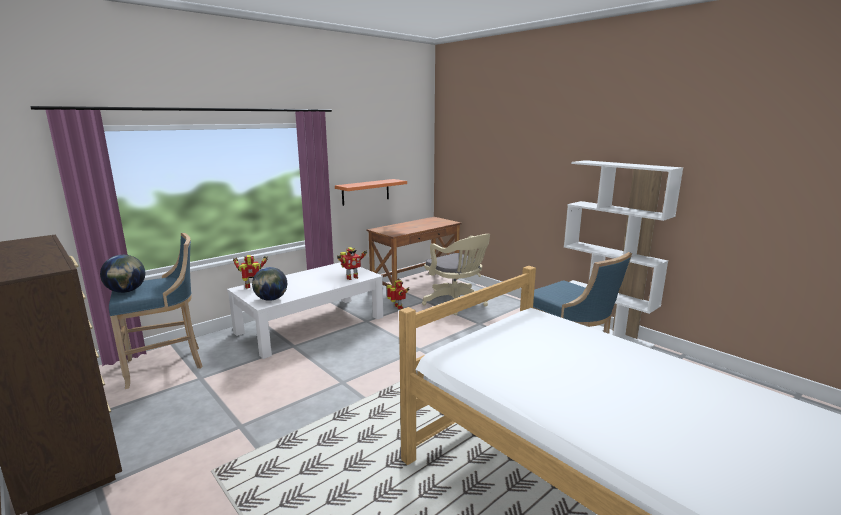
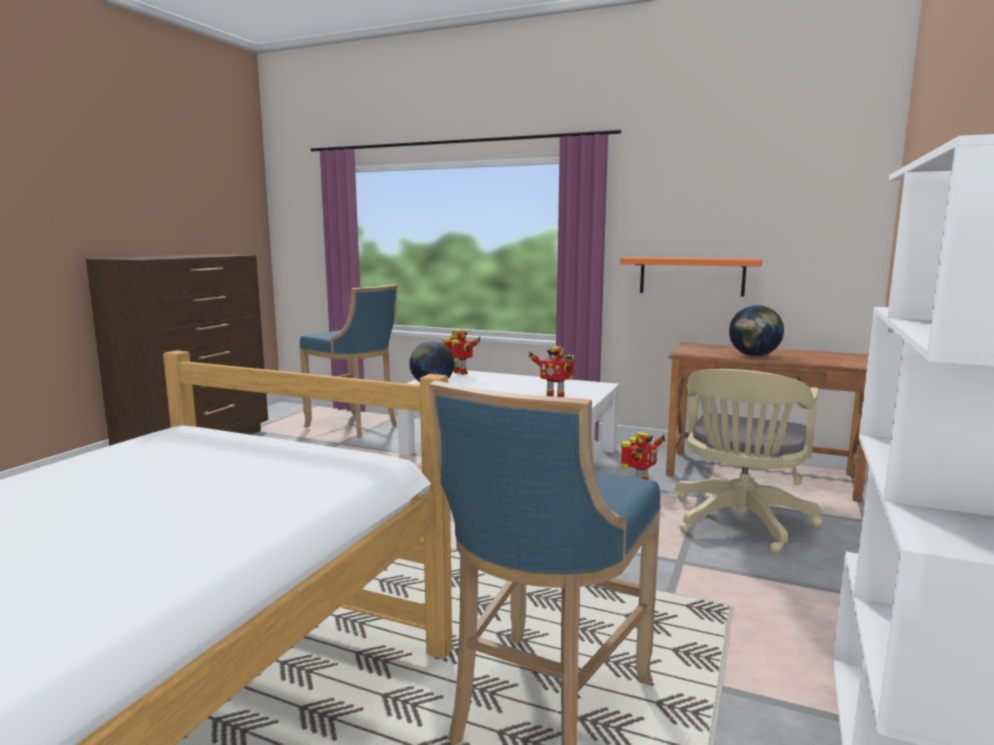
camera: 65 degrees right, 5 degrees down
globe [100,255,145,293] -> globe moved to [729,305,784,356]

